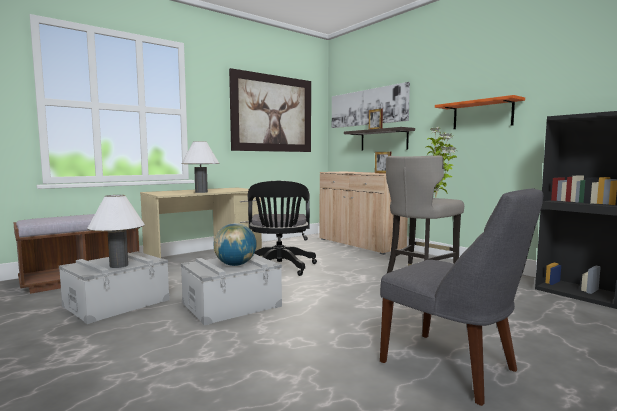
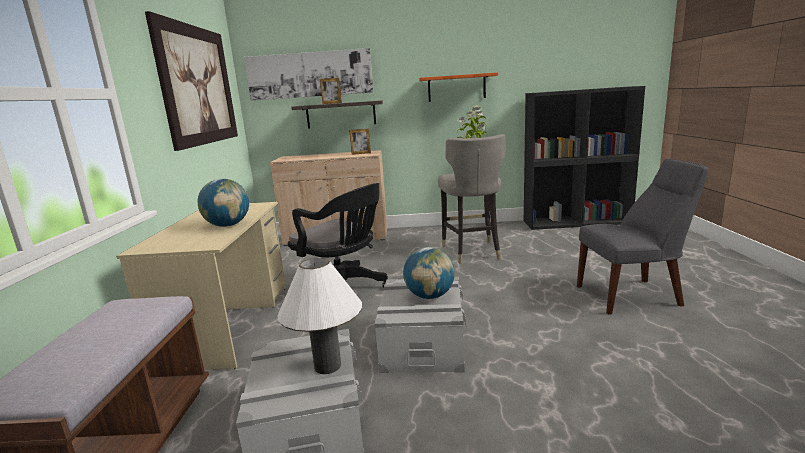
camera: 50 degrees left, 10 degrees up
white table lamp [181,141,219,193] -> globe [198,179,249,227]

